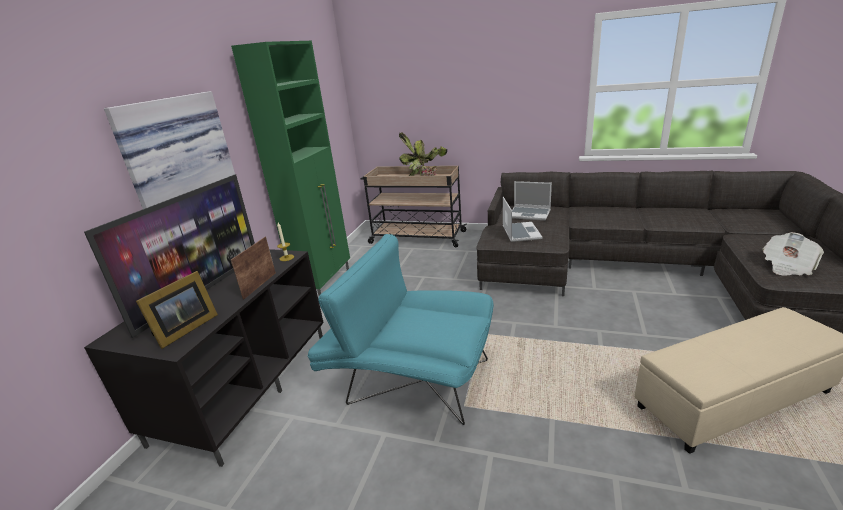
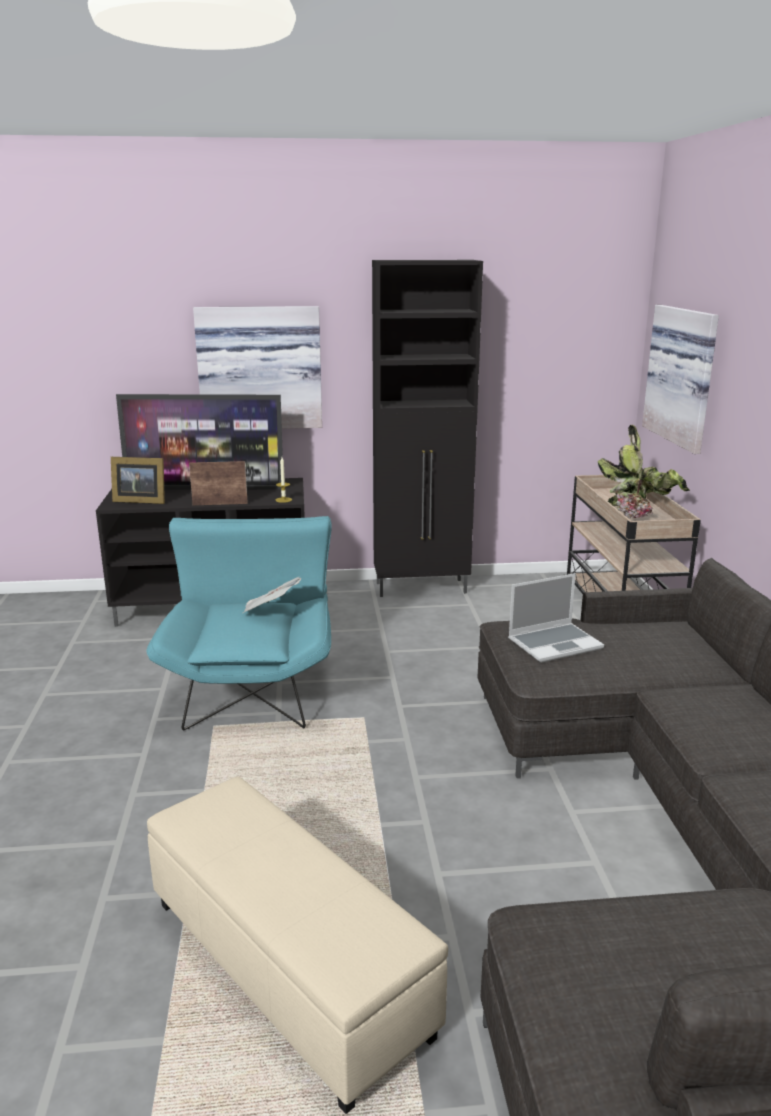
camera: 65 degrees right, 5 degrees down
green cabinet [231,41,350,296] -> black cabinet [372,260,483,597]
laptop [512,181,552,221] -> none
newspaper [763,232,824,275] -> newspaper moved to [243,577,301,613]
none -> picture [642,305,719,454]

